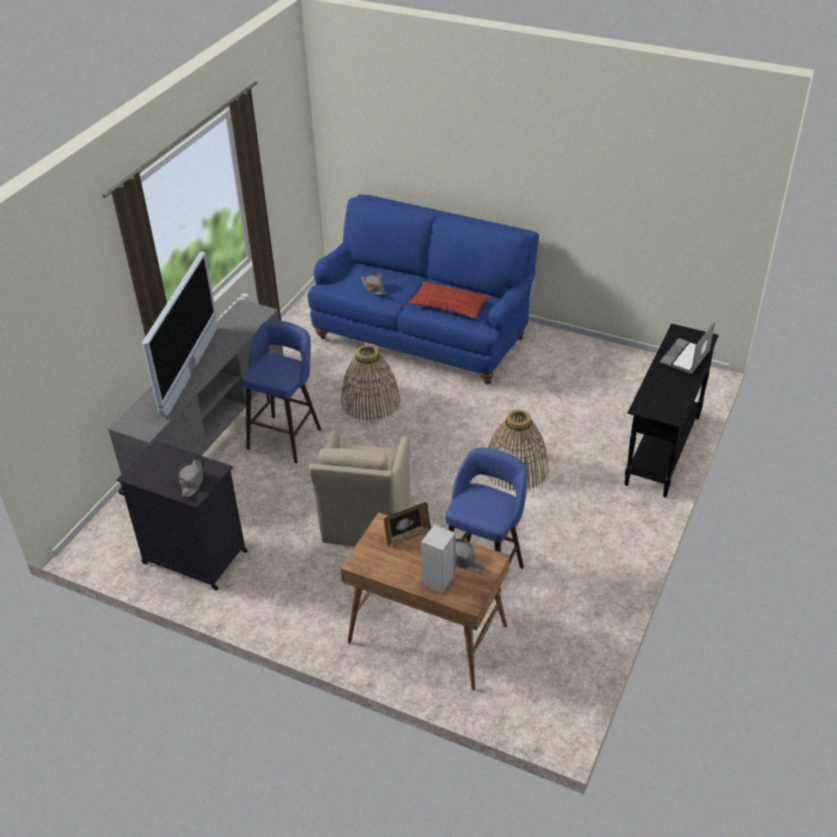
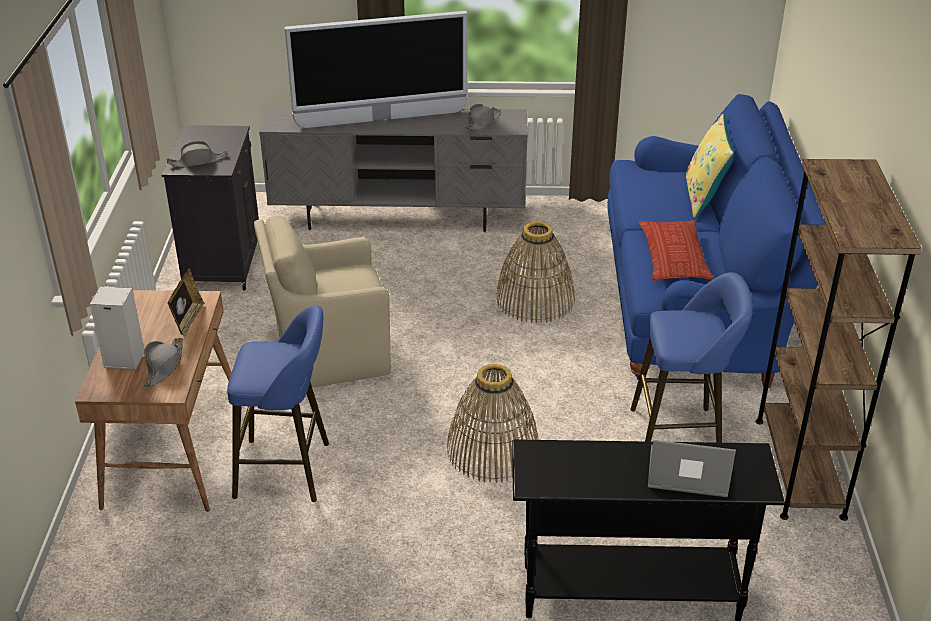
camera: 65 degrees right, 5 degrees down
blue stool [242,320,321,463] -> blue stool moved to [630,272,753,443]
grey hat [361,272,387,295] -> grey hat moved to [464,104,499,130]
picture frame [384,502,431,547] -> picture frame turned 120 degrees counterclockwise [167,268,205,337]
none -> yellow pillow [686,114,734,218]
none -> brown bookcase [756,159,922,521]

